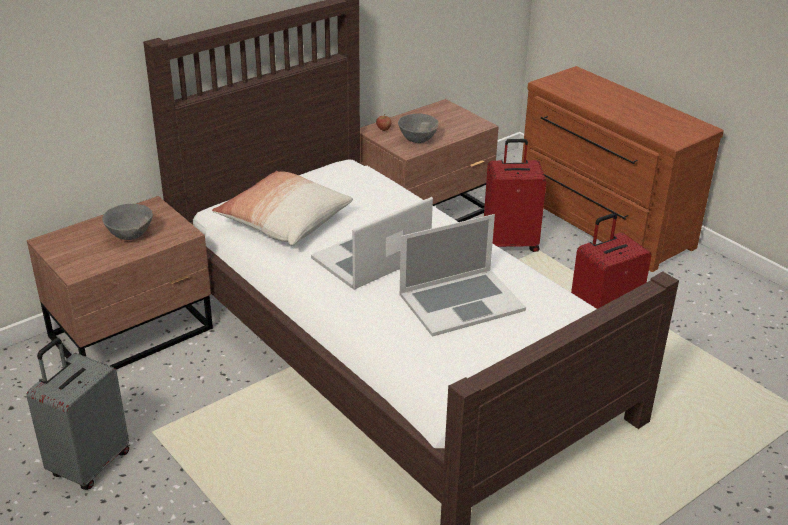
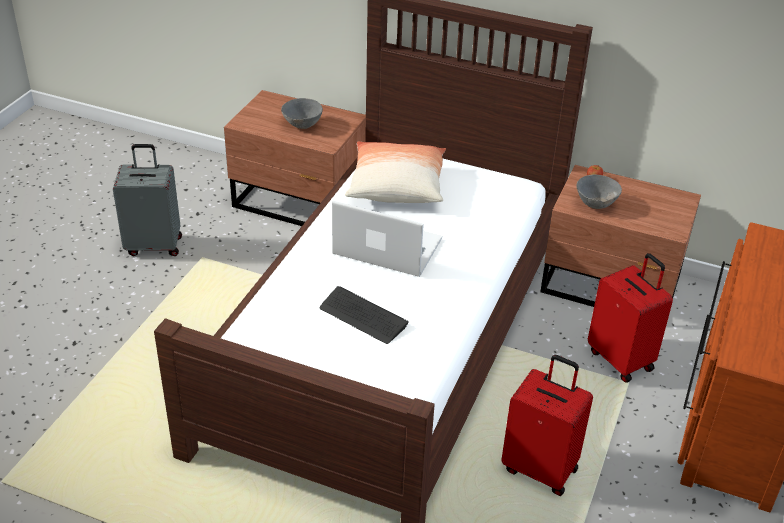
camera: 60 degrees right, 5 degrees up
laptop [400,214,526,337] -> keyboard [320,286,409,344]

